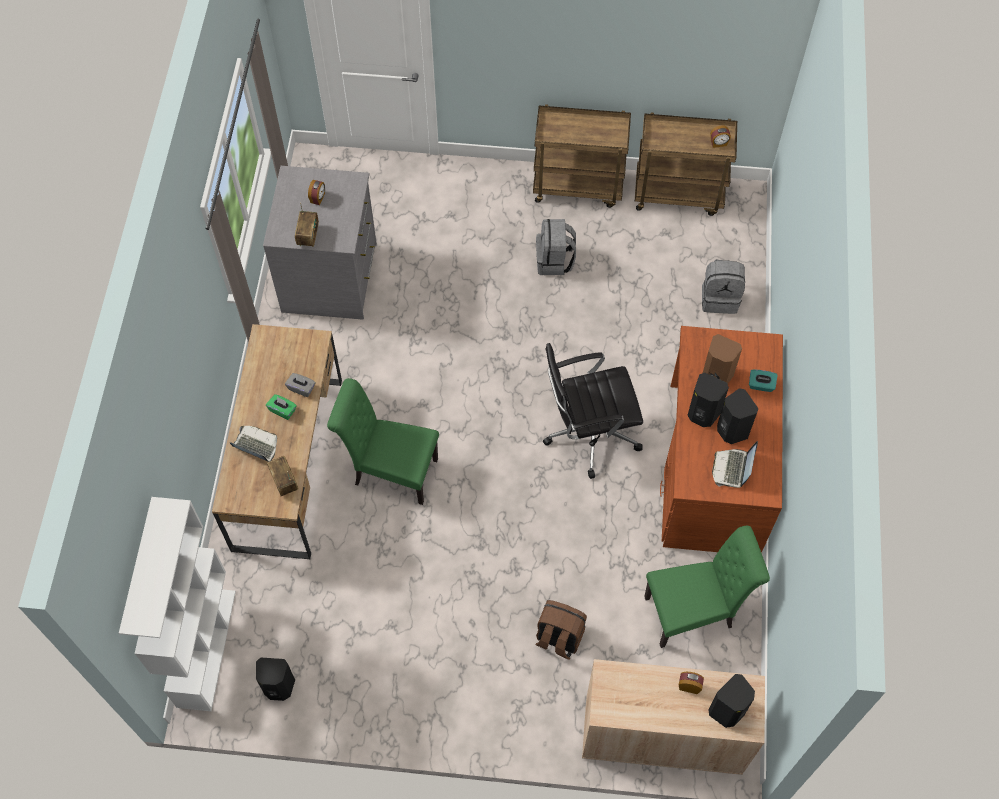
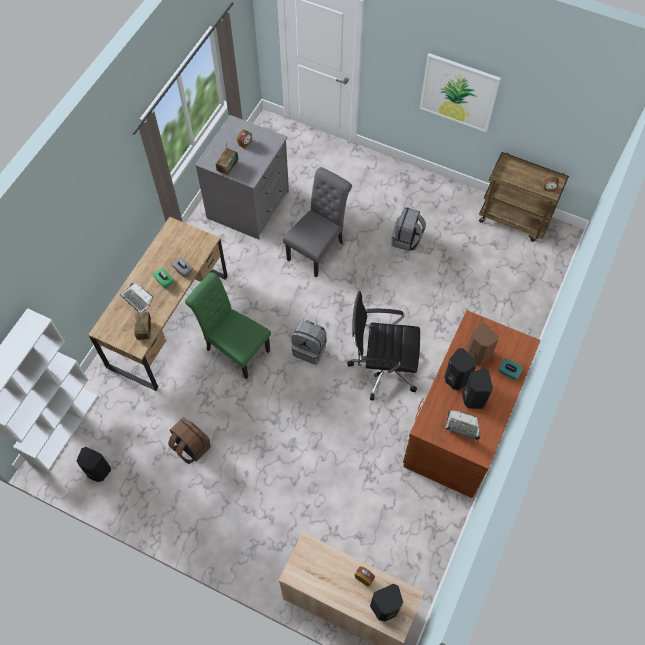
camera: 20 degrees right, 0 degrees up
brown cart [533,104,631,208] -> none
brown backpack [536,600,587,660] -> brown backpack moved to [168,417,211,464]
green chair [644,526,770,648] -> none
grey backpack [702,260,745,314] -> grey backpack moved to [291,320,327,365]
laptop [712,441,758,488] -> laptop turned 75 degrees clockwise [445,411,480,440]
none -> grey chair [283,167,352,278]
none -> picture [420,53,501,132]

